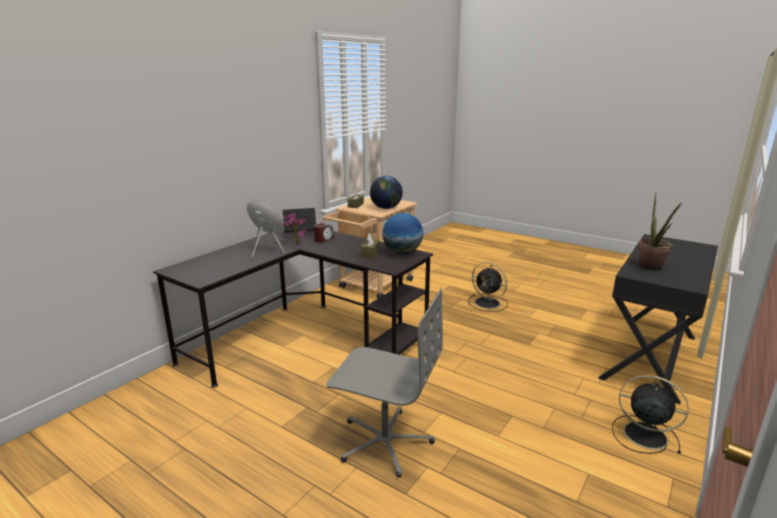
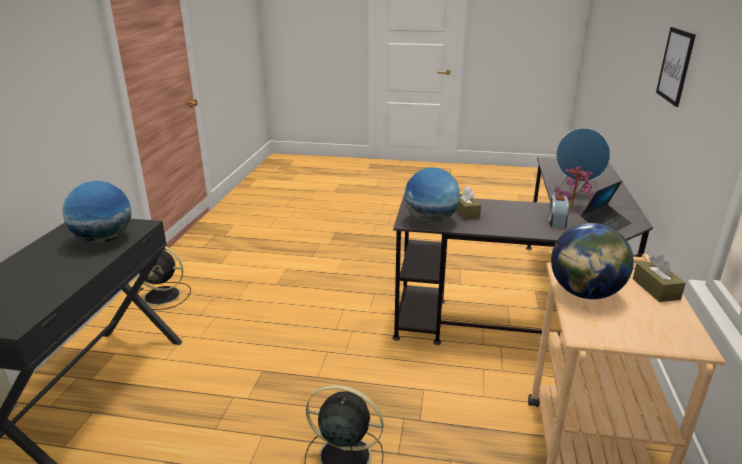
camera: 155 degrees right, 5 degrees up
grey office chair [326,288,443,478] -> none
potted plant [638,195,682,271] -> globe [63,181,131,243]
none -> picture [656,27,696,107]

